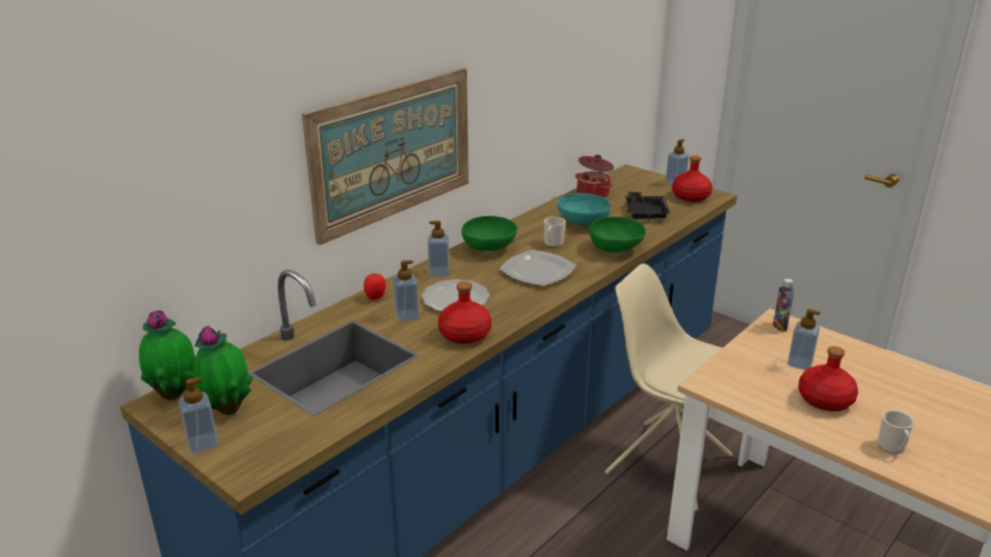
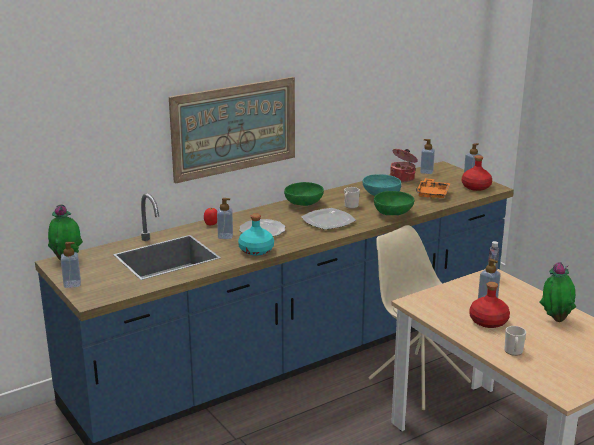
camera: 15 degrees right, 5 degrees down
potted plant [193,325,253,415] -> potted plant moved to [539,262,576,322]
soap dispenser [428,221,450,276] -> soap dispenser moved to [420,139,435,174]
red bottle [438,281,492,344] -> turquoise bottle [238,213,274,256]
black tray [625,192,670,220] -> orange tray [416,178,450,199]

